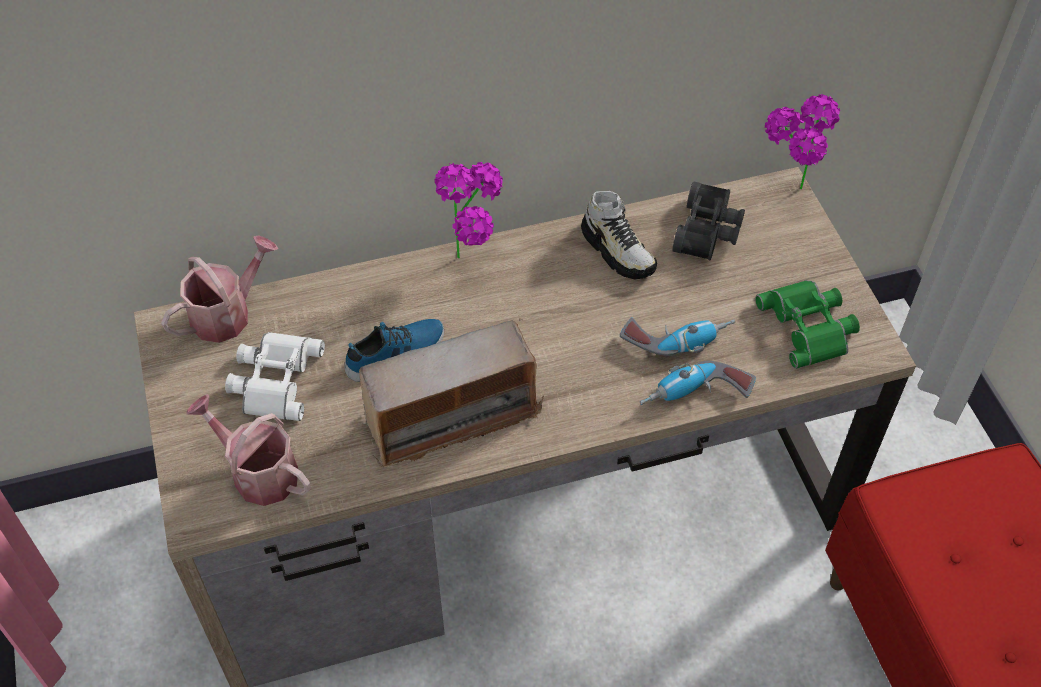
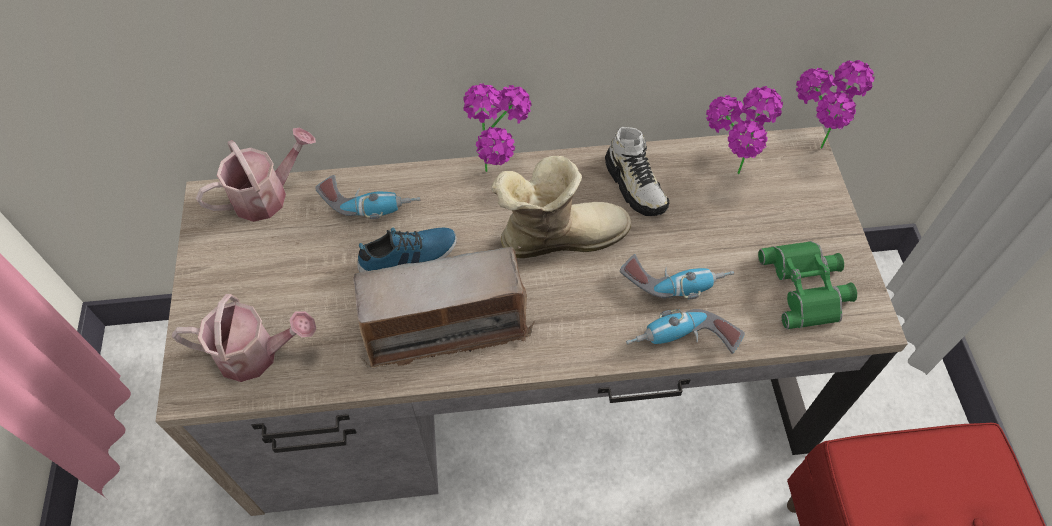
camera: 10 degrees right, 5 degrees up
watering can [186,394,311,506] -> watering can turned 135 degrees clockwise [172,294,316,382]
white binoculars [225,332,325,421] -> none
black binoculars [672,181,745,260] -> potted plant [706,86,783,174]
none -> power drill [315,175,420,219]
none -> boot [491,156,631,258]

